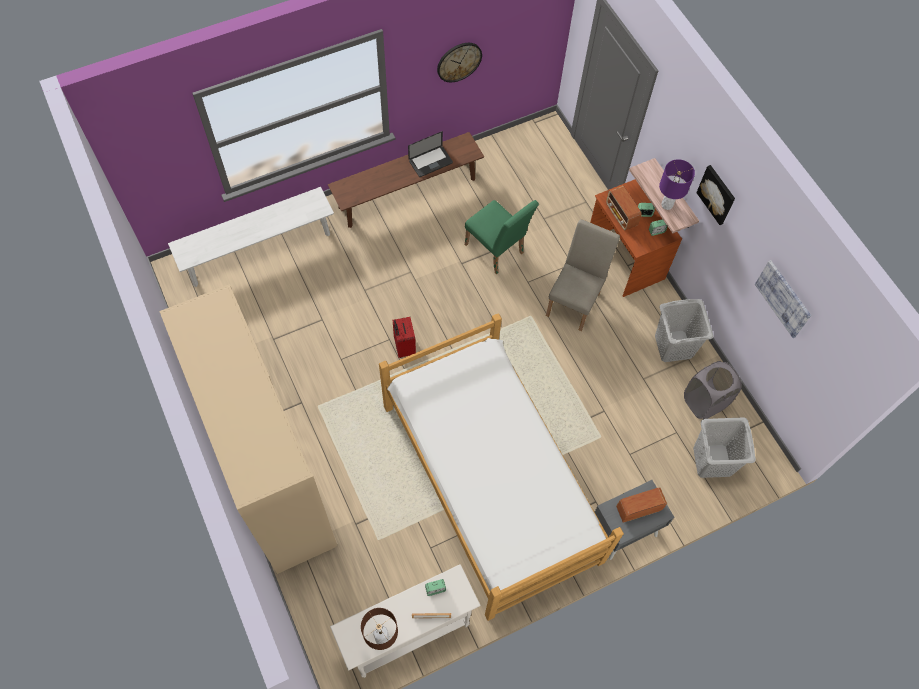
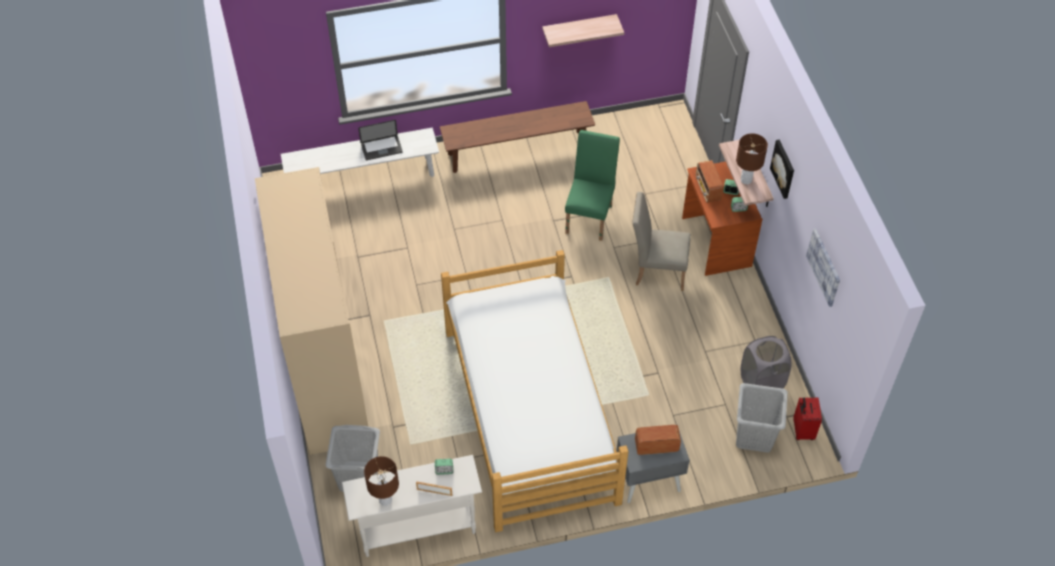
camera: 15 degrees right, 10 degrees down
red suitcase [393,317,416,358] -> red suitcase moved to [794,397,822,440]
laptop [408,131,453,177] -> laptop moved to [358,120,403,160]
wall clock [437,43,482,82] -> shelf [542,14,624,47]
green chair [465,200,539,274] -> green chair turned 135 degrees counterclockwise [565,130,620,241]
beige chair [546,219,620,331] -> beige chair turned 120 degrees counterclockwise [632,192,691,291]
grey laundry basket [655,299,714,362] -> grey laundry basket moved to [326,425,380,492]
purple table lamp [659,159,695,210] -> brown table lamp [736,133,768,184]

